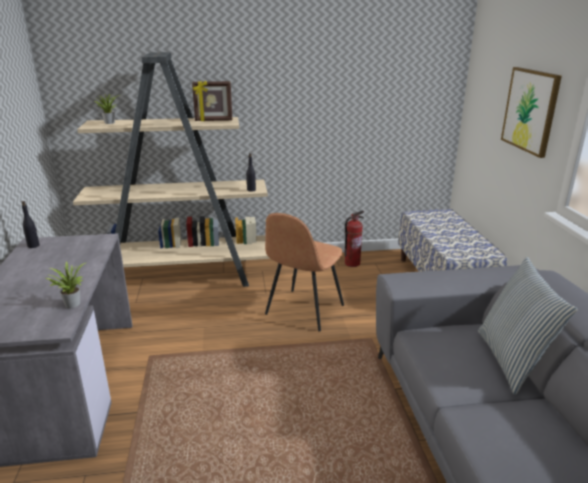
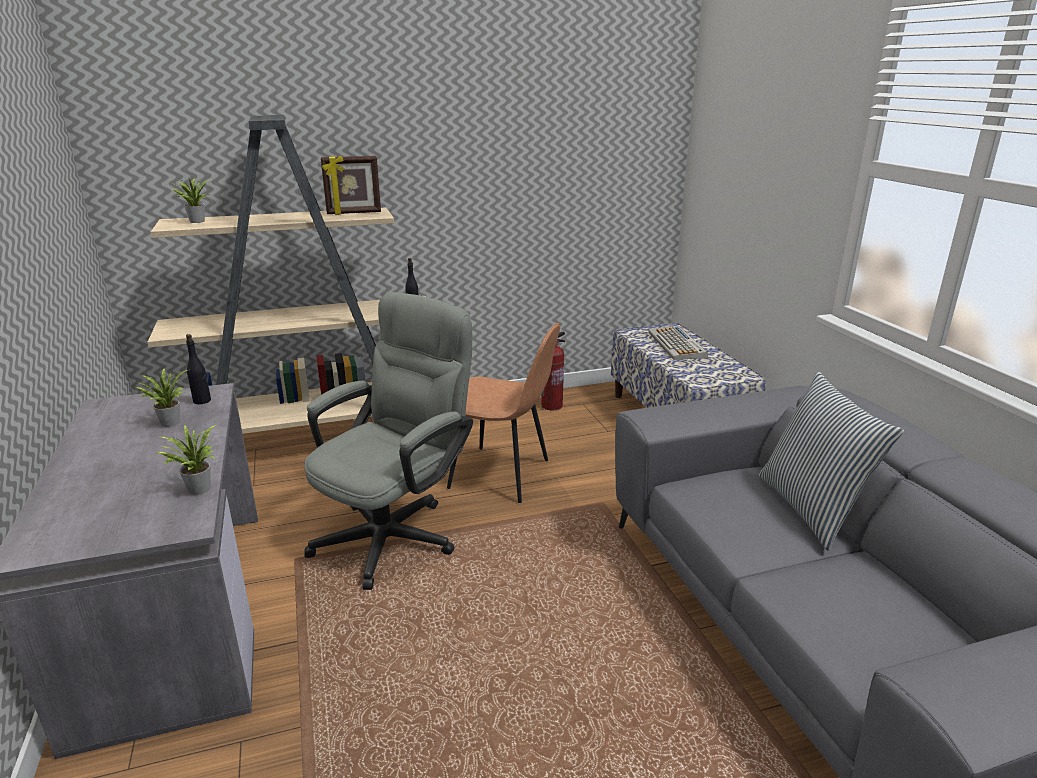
camera: 10 degrees left, 0 degrees up
black bottle [22,201,39,248] -> black bottle moved to [186,334,211,404]
brown chair [265,213,344,332] -> brown chair turned 90 degrees counterclockwise [447,323,560,503]
picture [501,67,562,158] -> none
none -> potted plant [136,368,187,427]
none -> grey office chair [304,292,473,590]
none -> keyboard [648,326,708,360]

